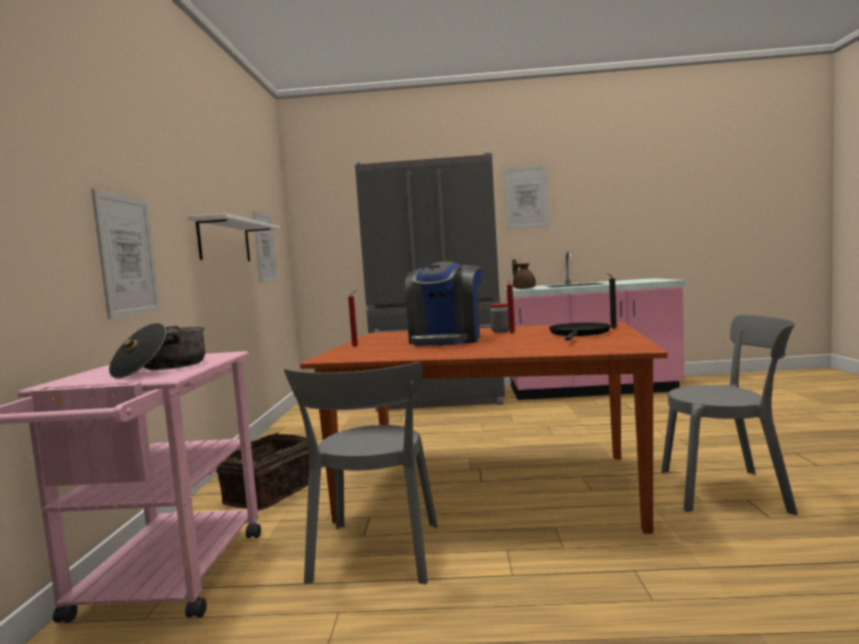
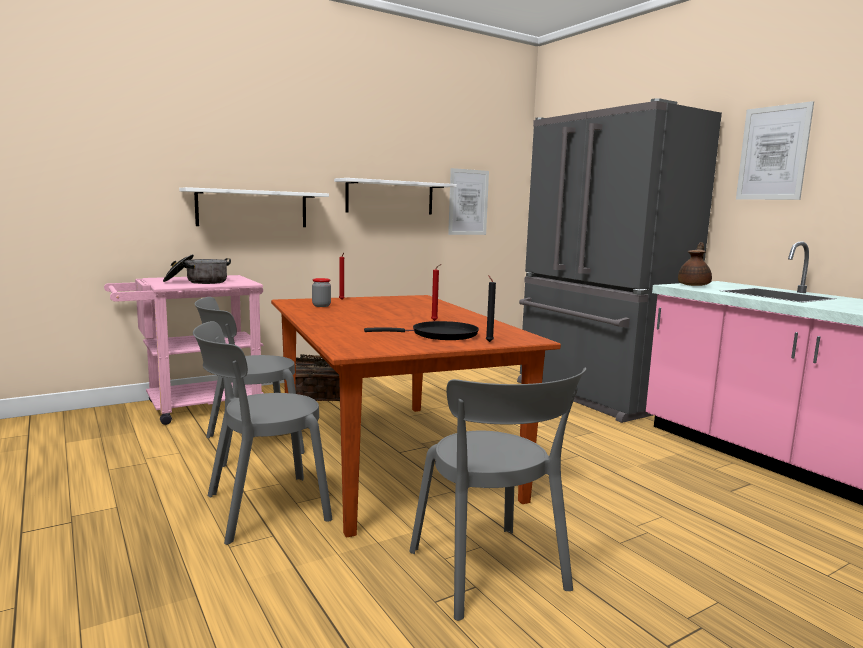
camera: 55 degrees right, 5 degrees up
picture [91,189,161,319] -> white shelf [179,187,329,227]
coffee machine [405,262,482,345] -> none
jar [490,303,509,333] -> jar moved to [312,278,331,307]
none -> grey chair [193,321,332,545]

